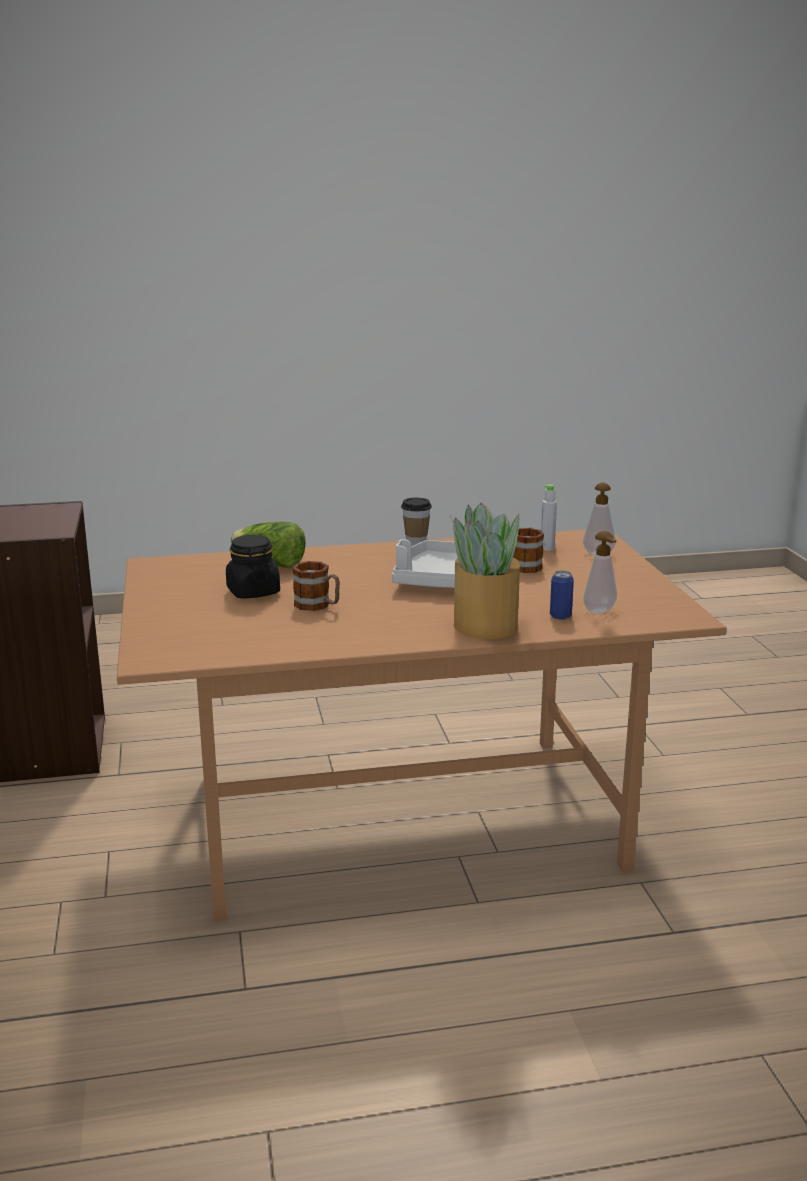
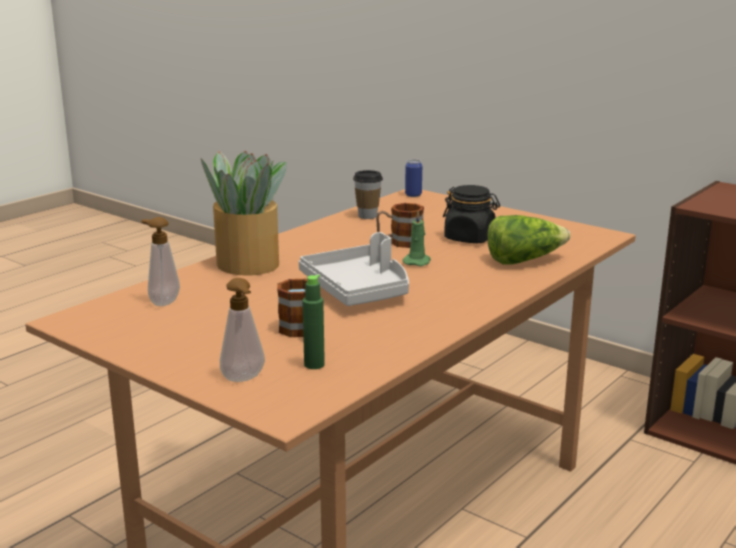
camera: 140 degrees right, 0 degrees up
cup [401,497,432,546] -> cup moved to [353,170,383,219]
grey bottle [541,484,557,551] -> green bottle [302,275,325,369]
can [550,570,574,620] -> can moved to [405,159,422,197]
none -> green candle [402,211,431,266]

